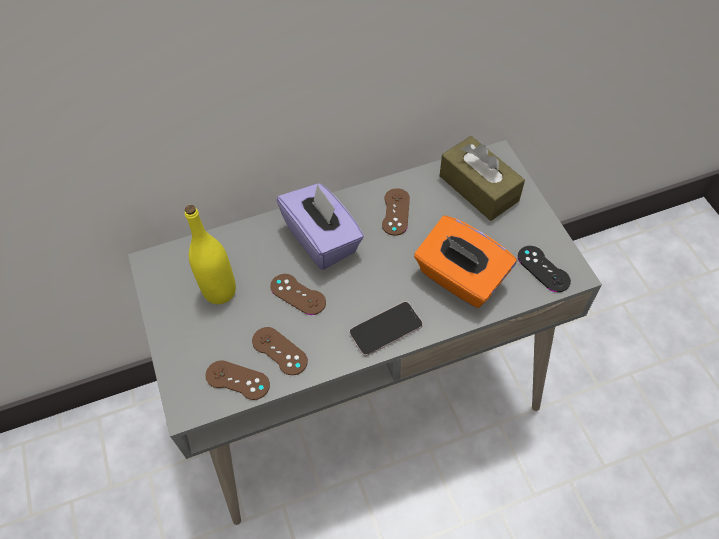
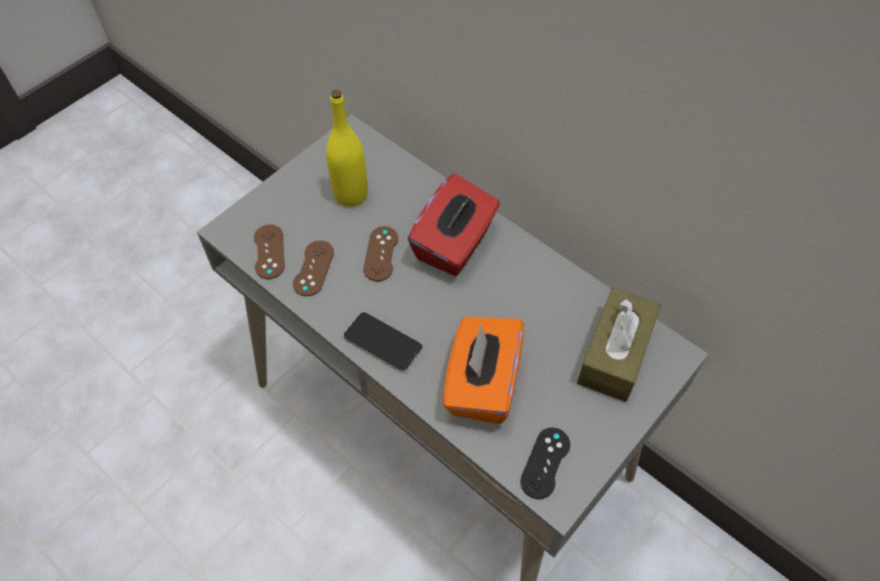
camera: 60 degrees right, 0 degrees up
purple tissue box [277,183,364,270] -> red tissue box [407,174,500,276]
brown game controller [382,188,410,236] -> none

